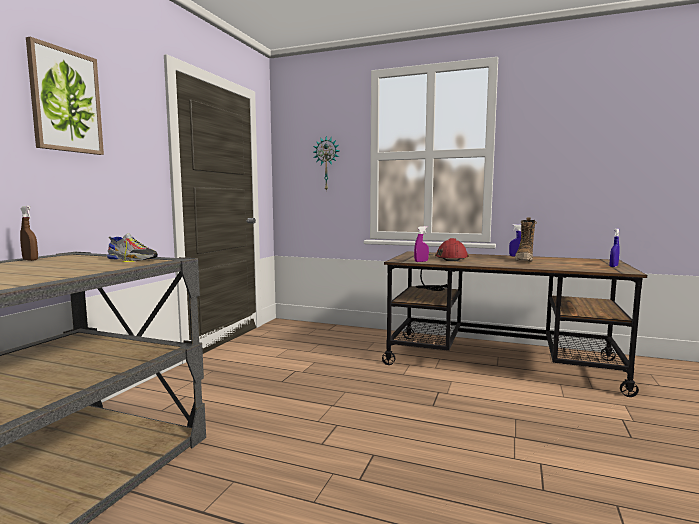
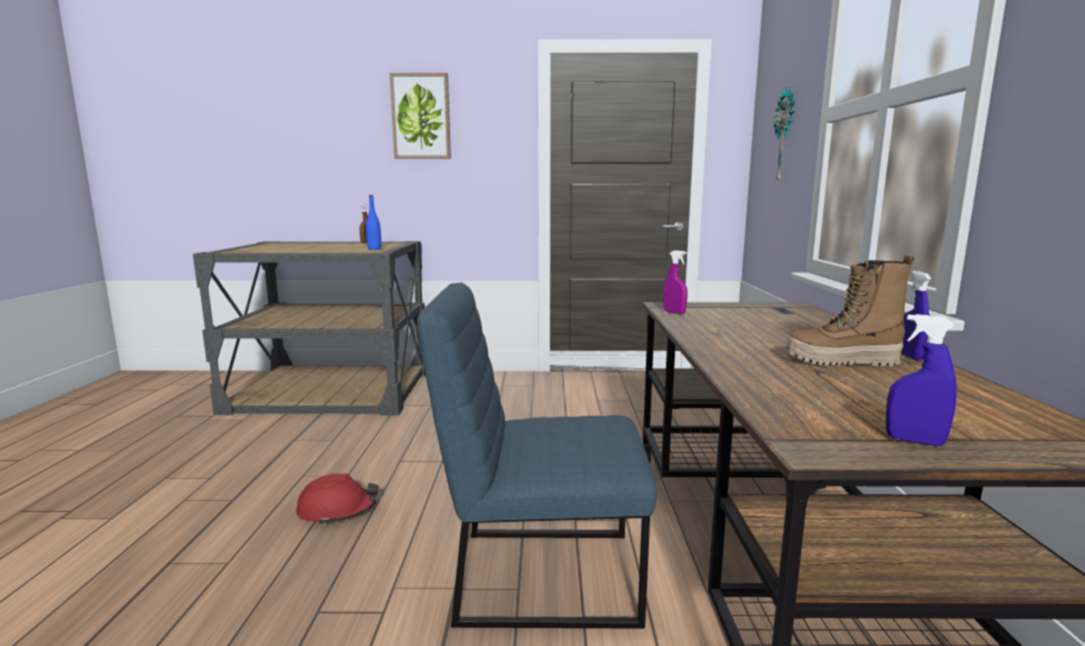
camera: 70 degrees right, 5 degrees up
shoe [107,233,158,262] -> blue bottle [366,195,381,250]
red hard hat [435,238,469,261] -> red hard hat moved to [296,474,379,526]
none -> blue chair [417,282,657,629]

